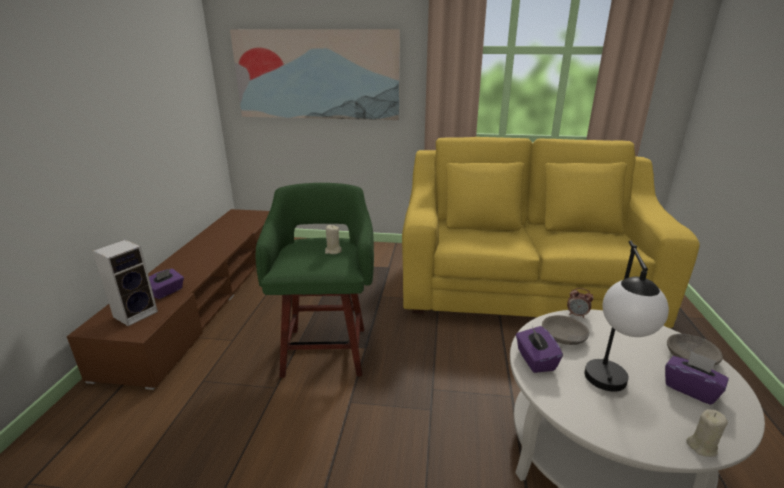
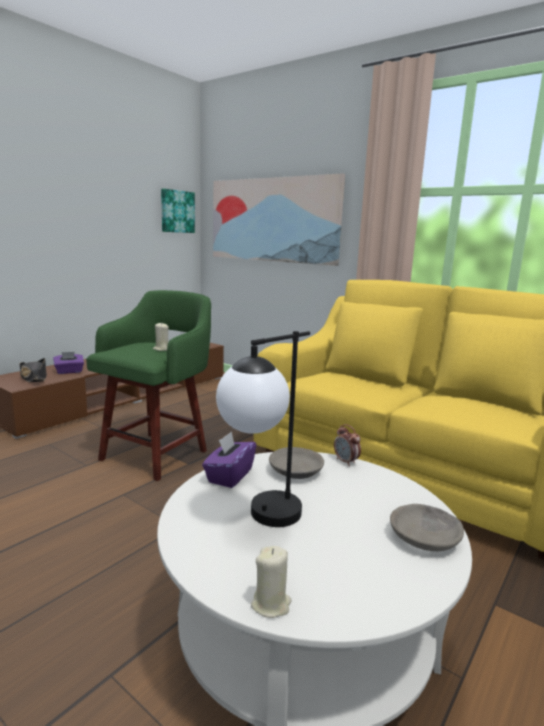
camera: 30 degrees right, 10 degrees down
speaker [93,240,158,326] -> black hat [19,358,47,382]
purple tissue box [665,351,729,405] -> none
none -> picture [161,189,195,233]

